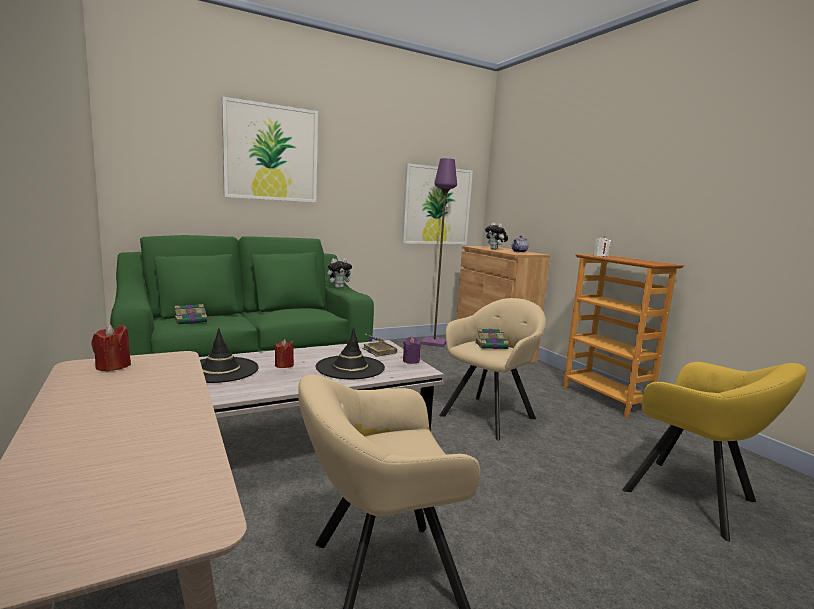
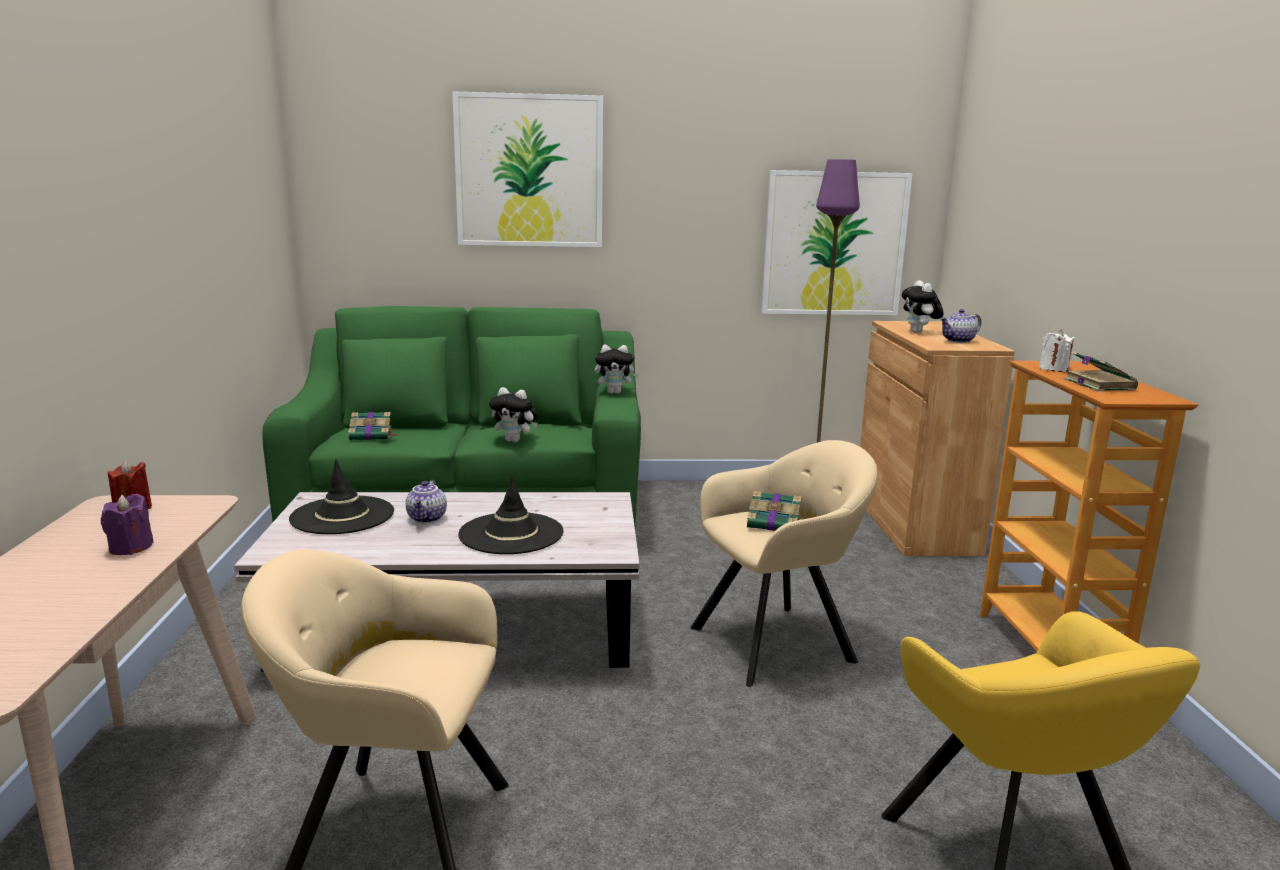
camera: 25 degrees right, 5 degrees up
red candle [275,339,294,368] -> teapot [406,480,447,523]
book [362,334,397,357] -> book moved to [1064,351,1138,391]
purple candle [403,337,421,364] -> purple candle moved to [101,494,154,555]
none -> plush toy [489,387,538,442]

